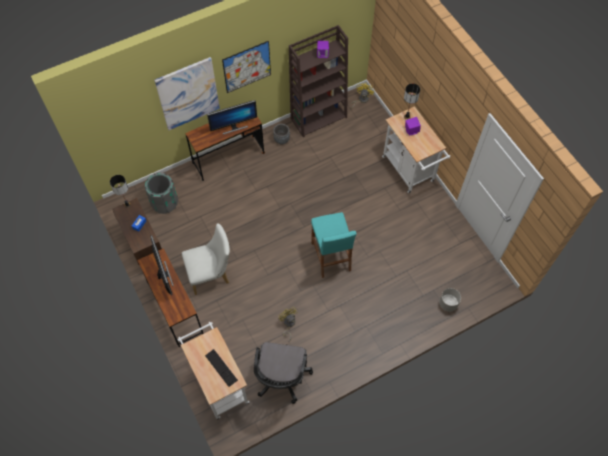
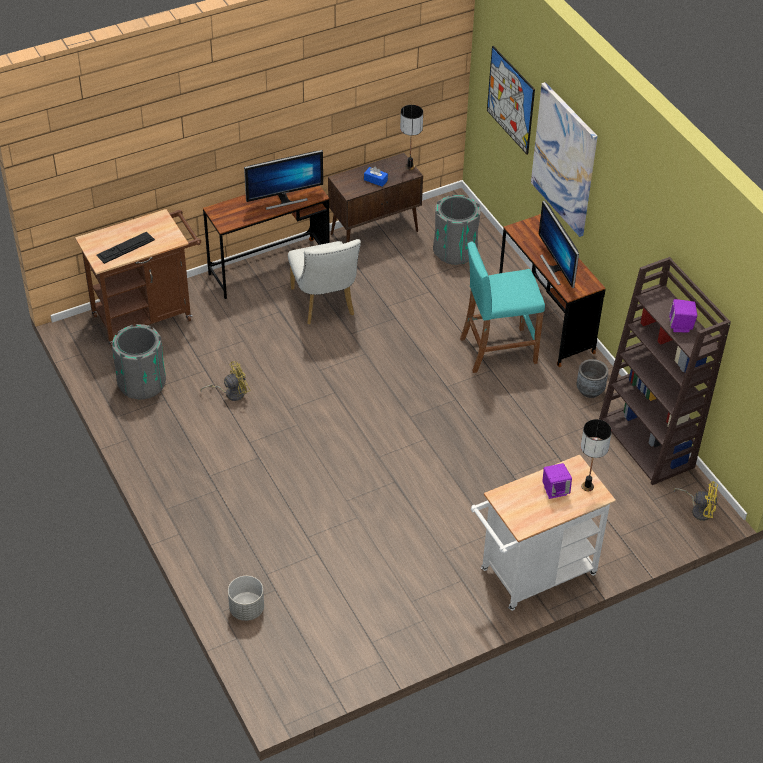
camera: 90 degrees right, 15 degrees down
white cart [177,322,250,420] -> brown cart [75,209,201,347]
picture [222,41,271,93] -> picture moved to [487,46,535,155]
black office chair [254,342,313,404] -> grey trash can [112,324,166,399]
turquoise stool [311,212,357,278] -> turquoise stool moved to [460,241,545,373]

